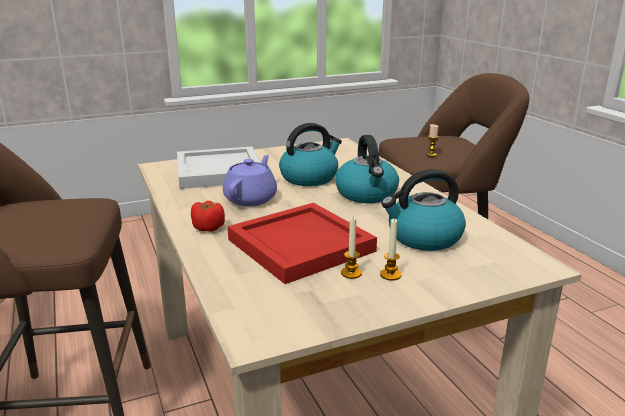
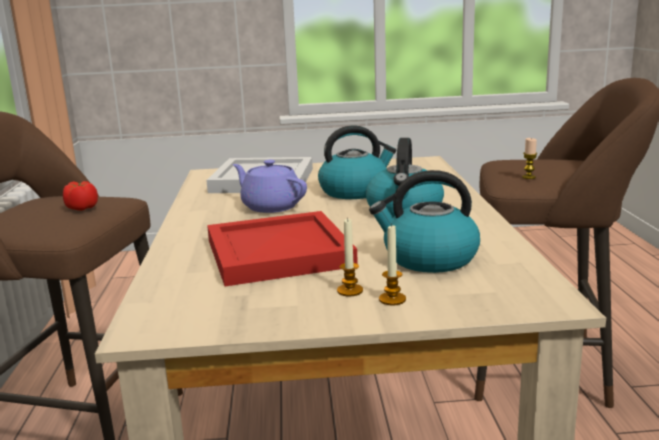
camera: 20 degrees right, 5 degrees down
tomato [191,201,225,232] -> tomato moved to [63,181,98,211]
purple teapot [223,155,277,206] -> purple teapot turned 90 degrees counterclockwise [233,160,307,213]
candle [341,217,362,279] -> candle moved to [379,224,406,305]

